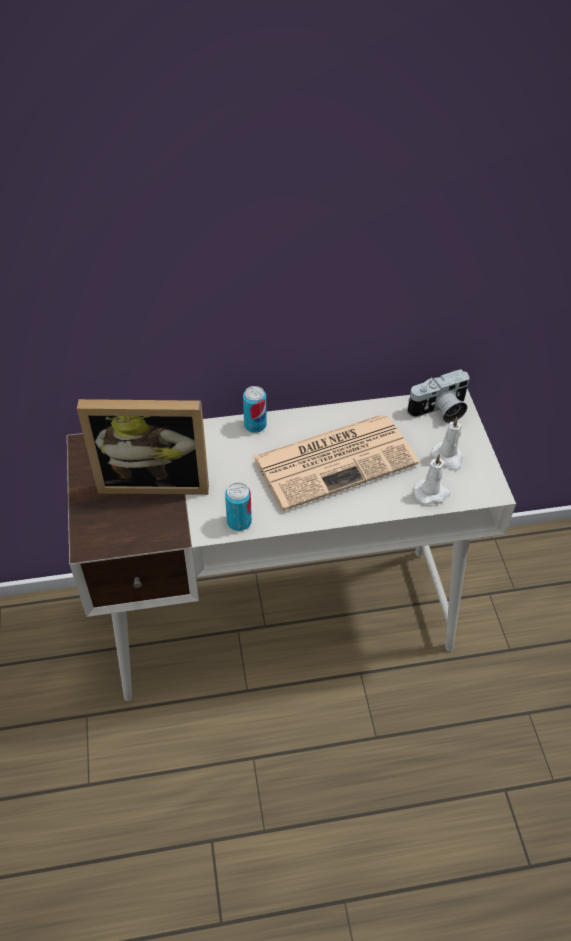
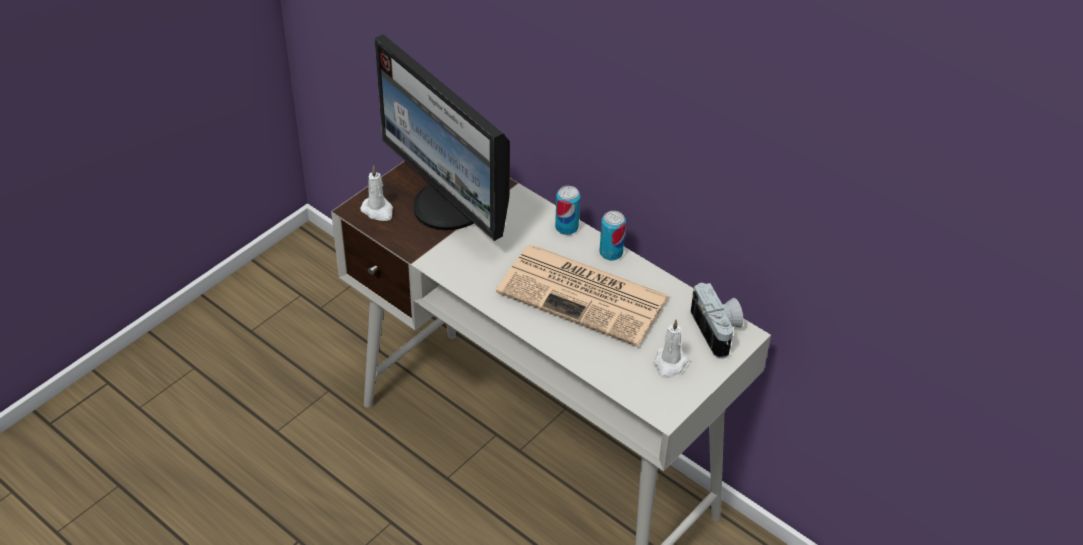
camera: 50 degrees right, 5 degrees down
picture frame [77,399,209,495] -> monitor [374,34,510,241]
can [225,482,252,531] -> can moved to [600,211,626,260]
camera [407,369,470,423] -> camera turned 135 degrees counterclockwise [690,282,744,359]
white candle [414,454,451,505] -> white candle moved to [360,166,393,221]

